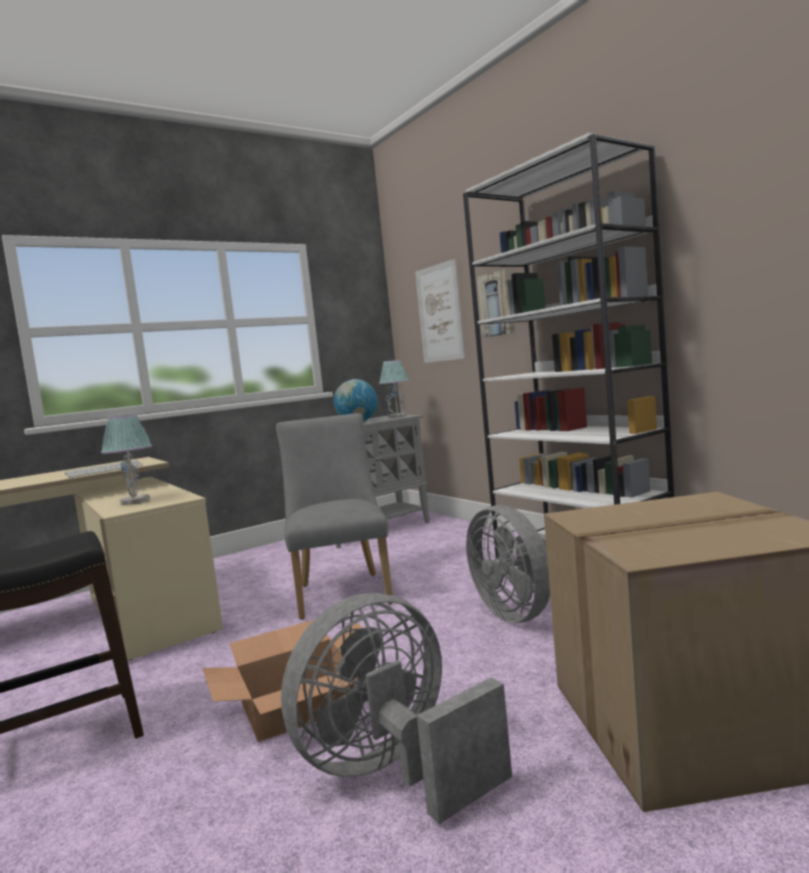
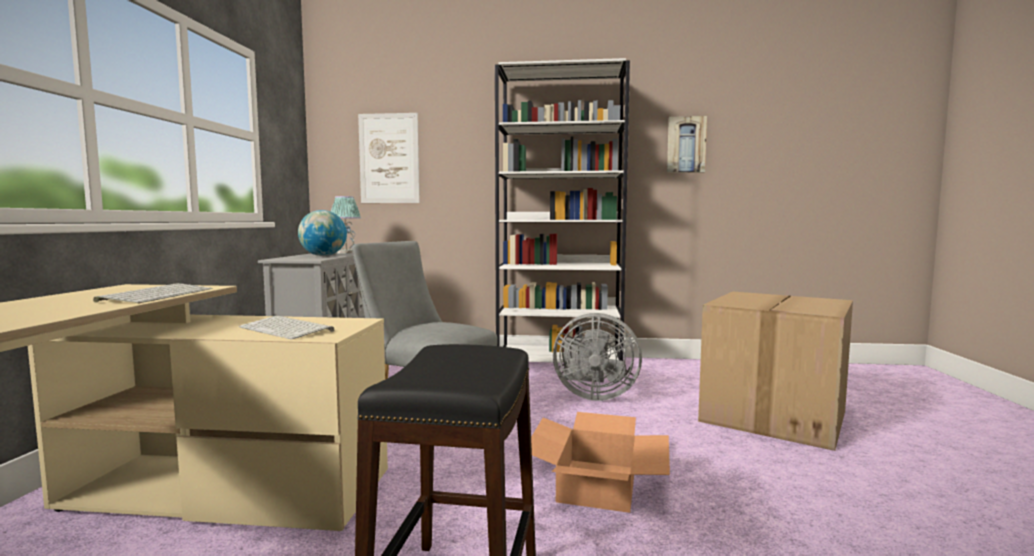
camera: 50 degrees left, 0 degrees up
table lamp [101,414,152,505] -> keyboard [239,316,334,339]
grey fan [281,593,512,824] -> none
picture [477,269,515,338] -> picture moved to [667,116,707,173]

